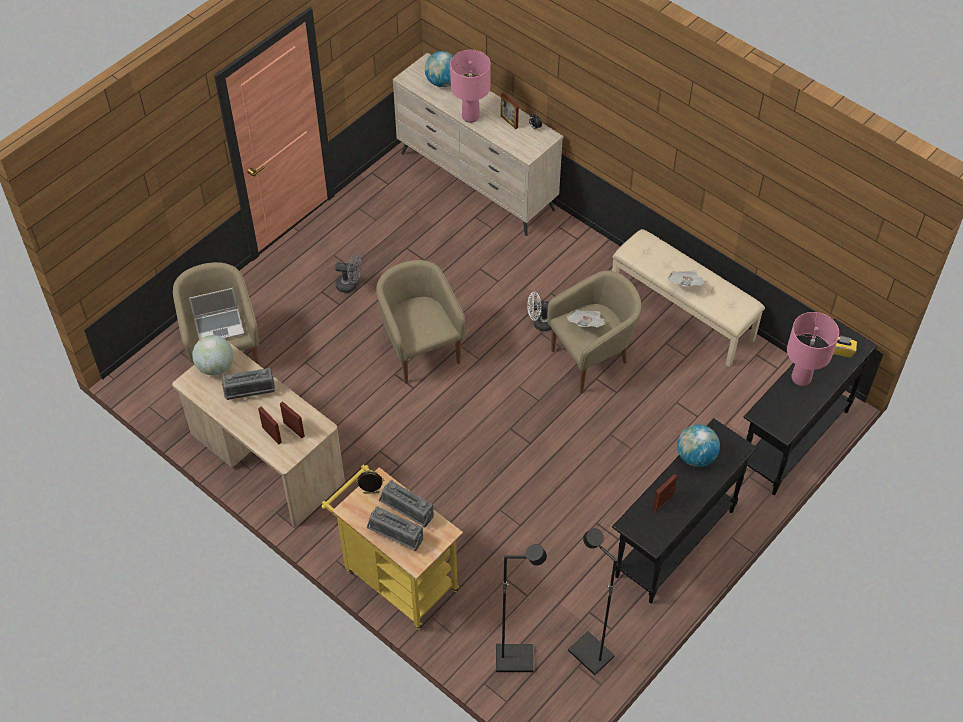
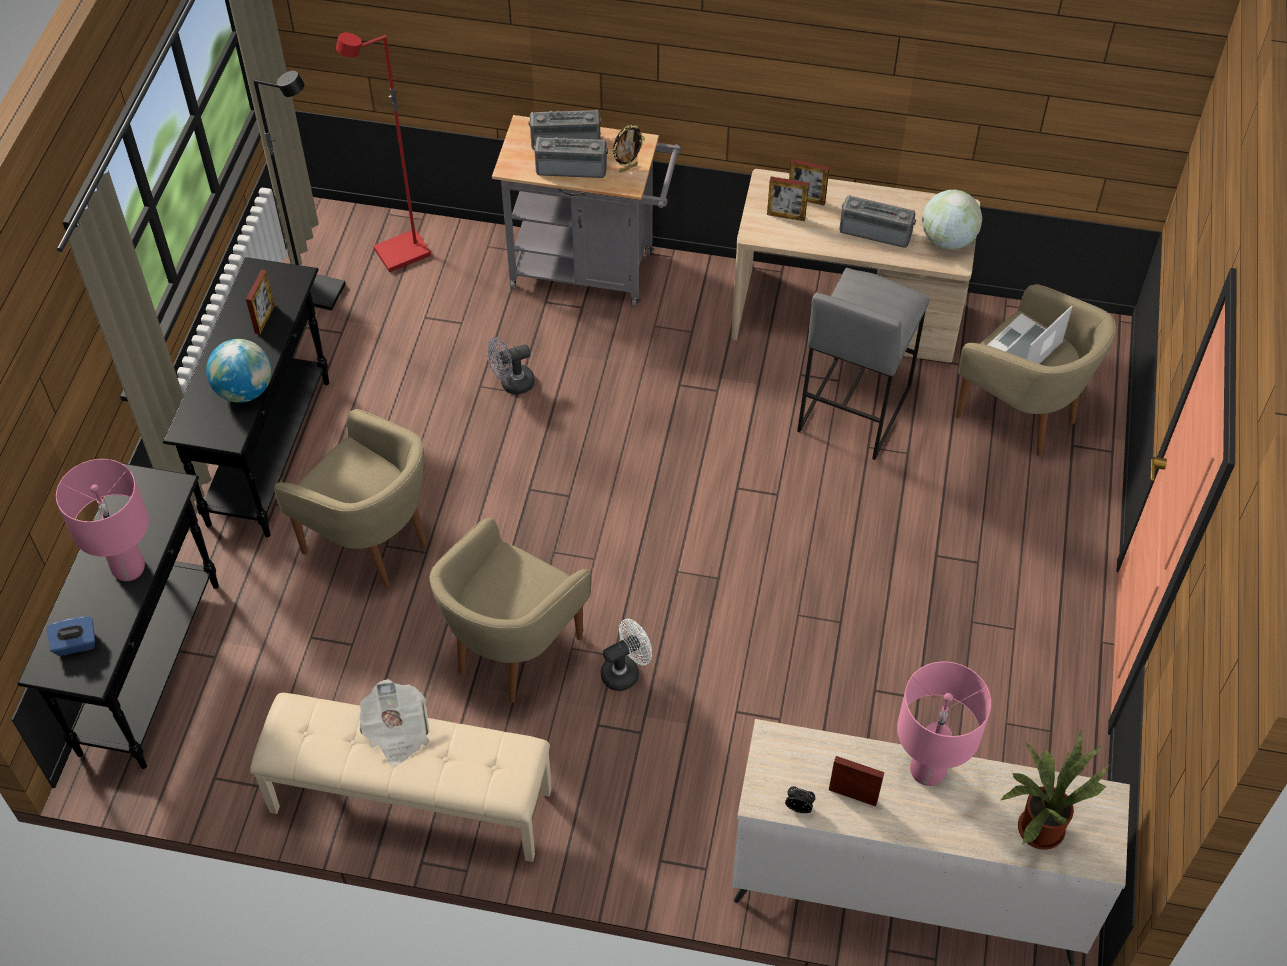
camera: 150 degrees right, 0 degrees up
radio [222,368,275,400] -> radio turned 60 degrees clockwise [839,195,916,248]
yellow cart [321,465,463,630] -> grey cart [492,115,681,307]
grey fan [335,255,362,293] -> grey fan moved to [487,337,535,395]
beige armchair [376,260,466,384] -> beige armchair moved to [274,409,427,587]
globe [425,51,454,87] -> potted plant [1001,729,1111,850]
black floor lamp [496,544,547,672] -> red floor lamp [336,33,431,272]
newspaper [567,310,606,327] -> none
yellow tissue box [833,335,857,358] -> blue tissue box [46,616,95,656]
none -> grey stool [797,268,929,460]

